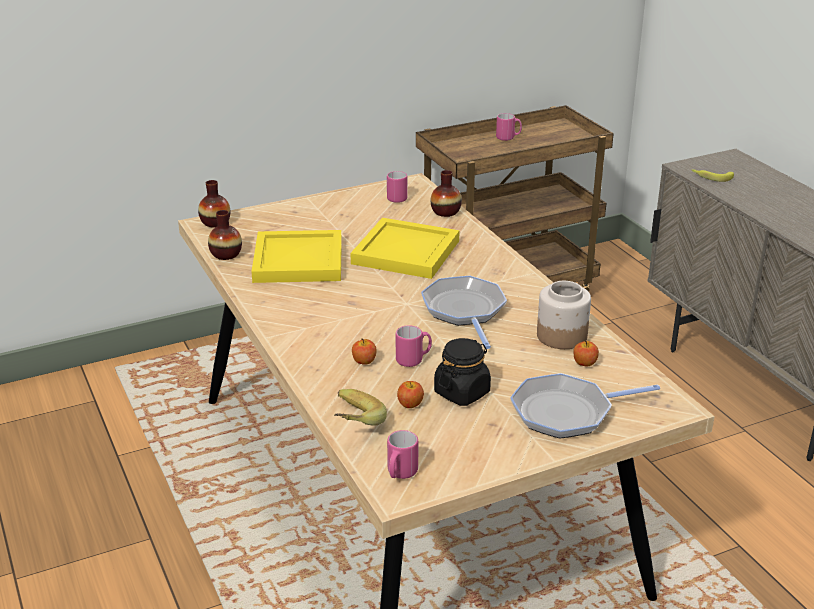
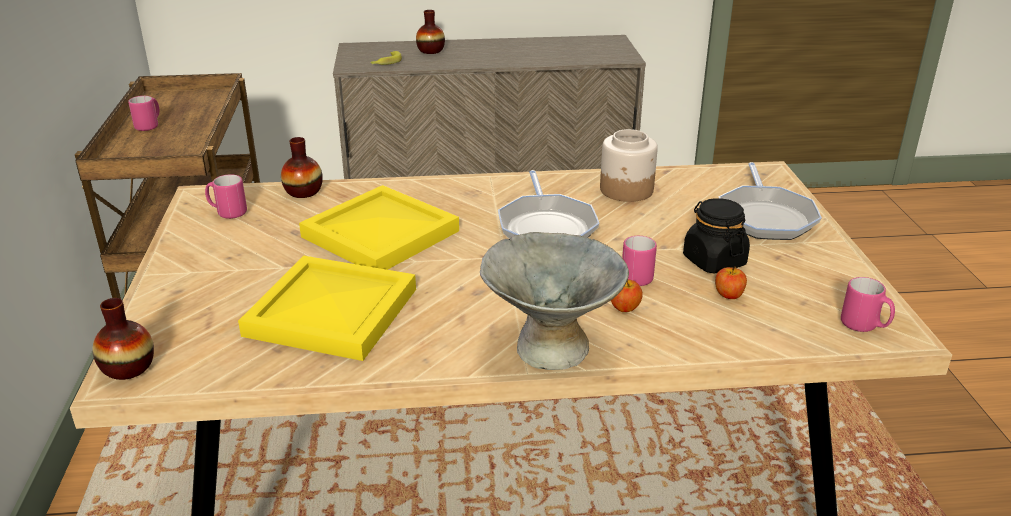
camera: 70 degrees left, 0 degrees up
vase [208,210,242,260] -> vase moved to [416,10,445,54]
banana [334,389,387,426] -> none
frying pan [421,276,507,349] -> frying pan turned 105 degrees counterclockwise [498,170,600,239]
apple [573,340,599,366] -> none
none -> grey bowl [480,232,629,370]

